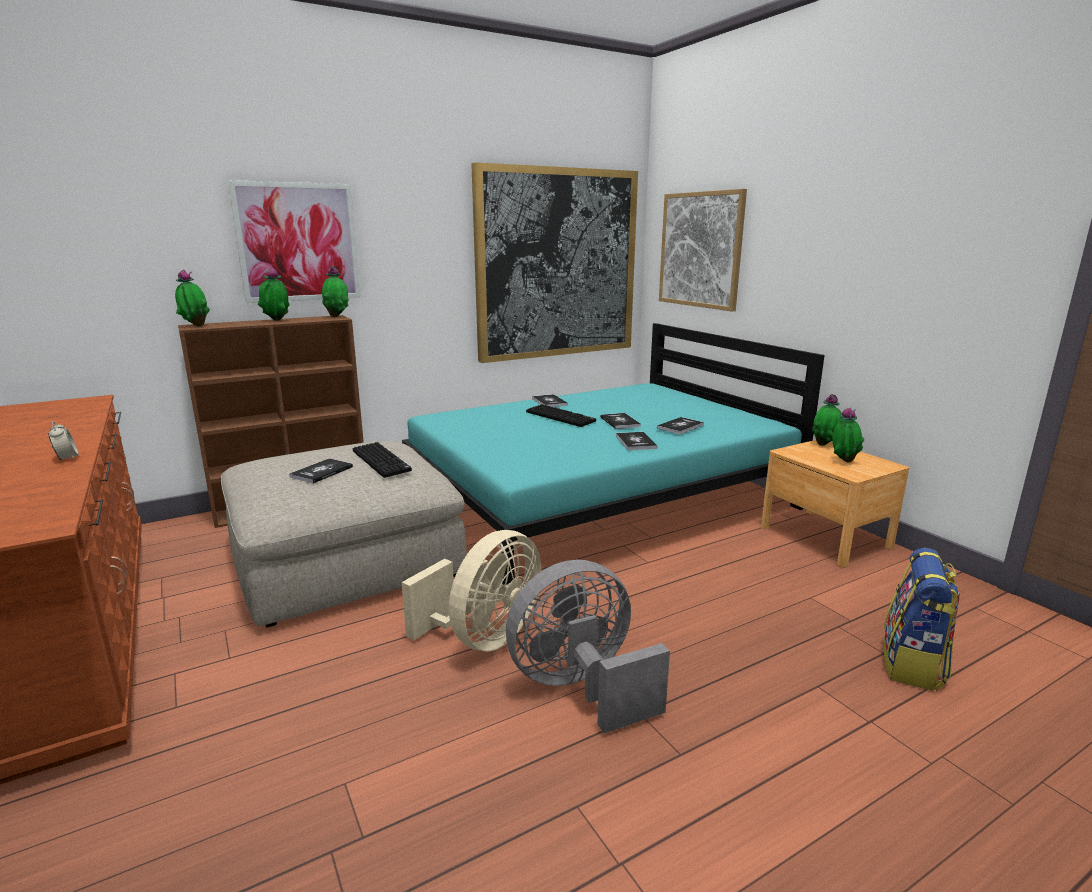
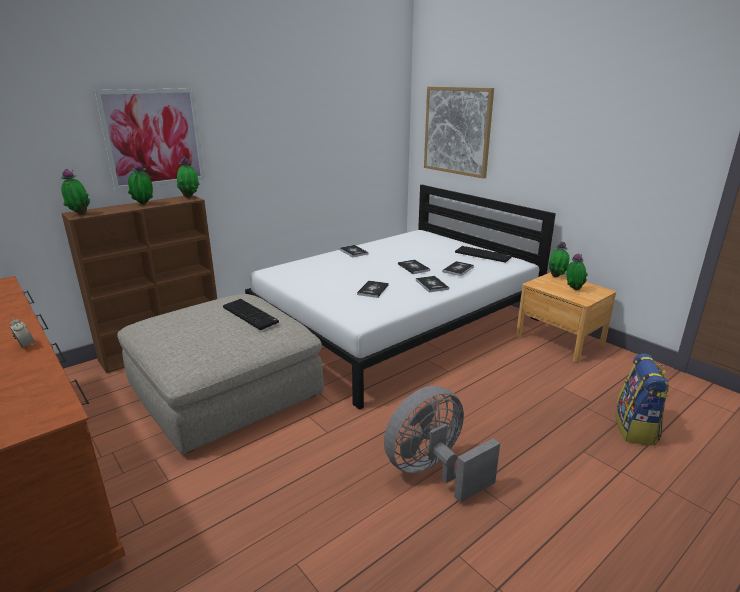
camera: 10 degrees left, 5 degrees up
book [289,458,353,484] -> book moved to [357,280,389,298]
turquoise bed [402,323,825,585] -> white bed [245,185,556,410]
beige fan [402,530,541,652] -> none
picture [471,162,638,363] -> none
keyboard [526,404,596,427] -> keyboard moved to [455,246,512,263]

